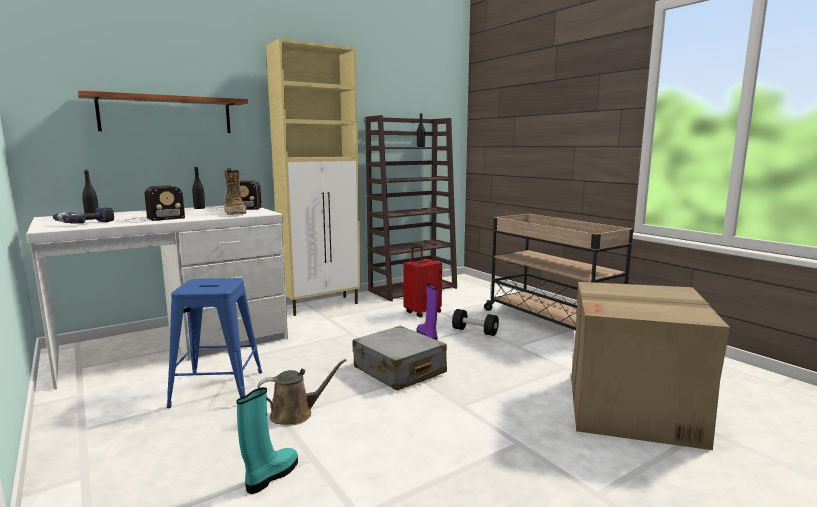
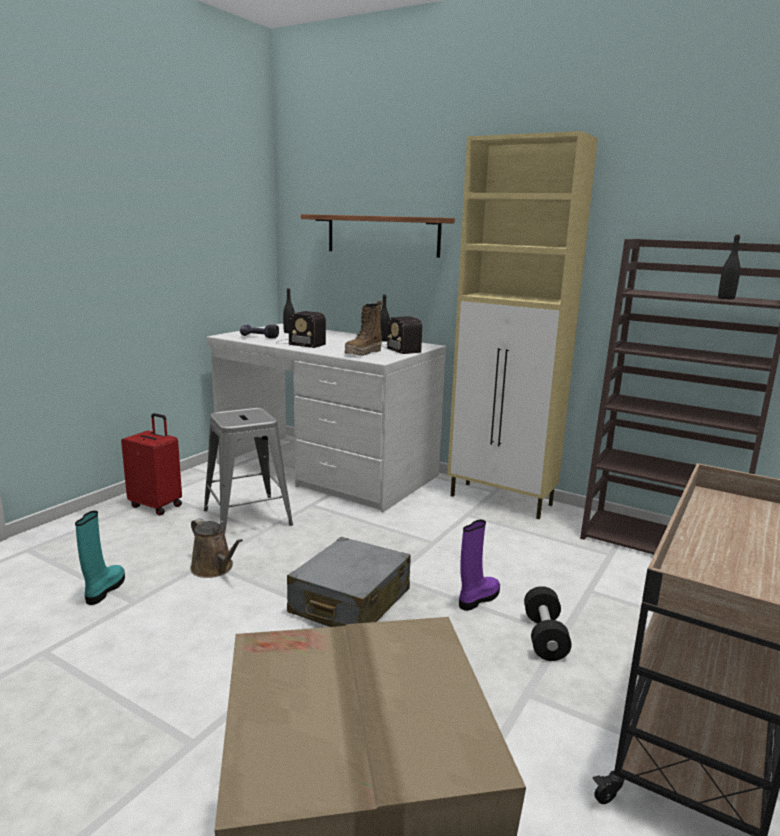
camera: 65 degrees right, 5 degrees up
blue stool [167,278,262,408] -> grey stool [204,408,293,534]
turquoise boot [236,387,298,494] -> turquoise boot turned 90 degrees counterclockwise [75,511,125,605]
red suitcase [403,246,442,317] -> red suitcase moved to [121,413,182,516]

